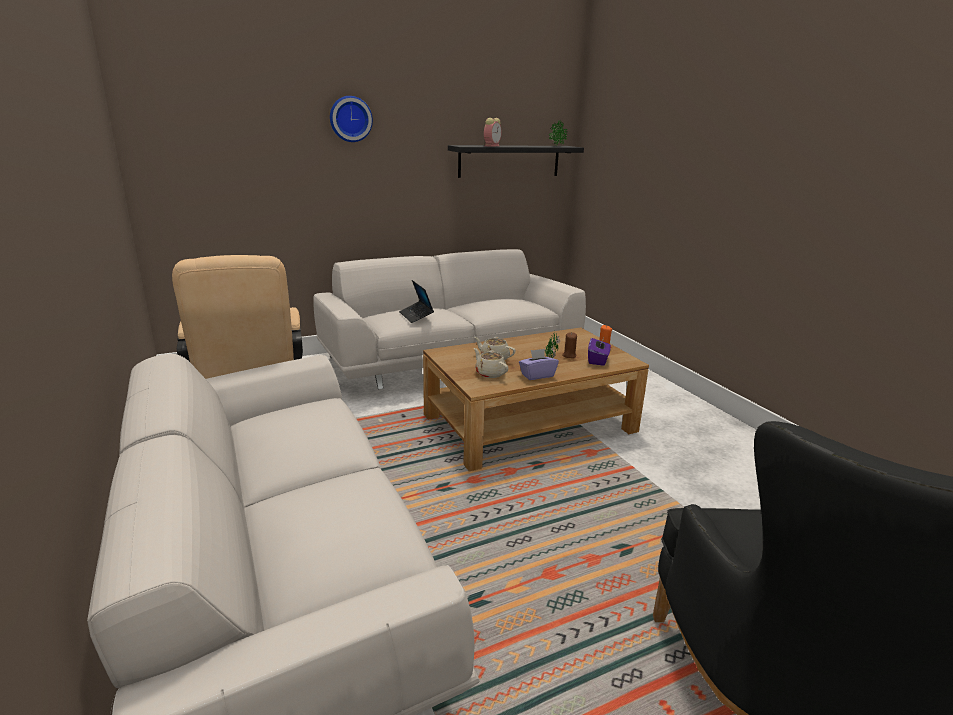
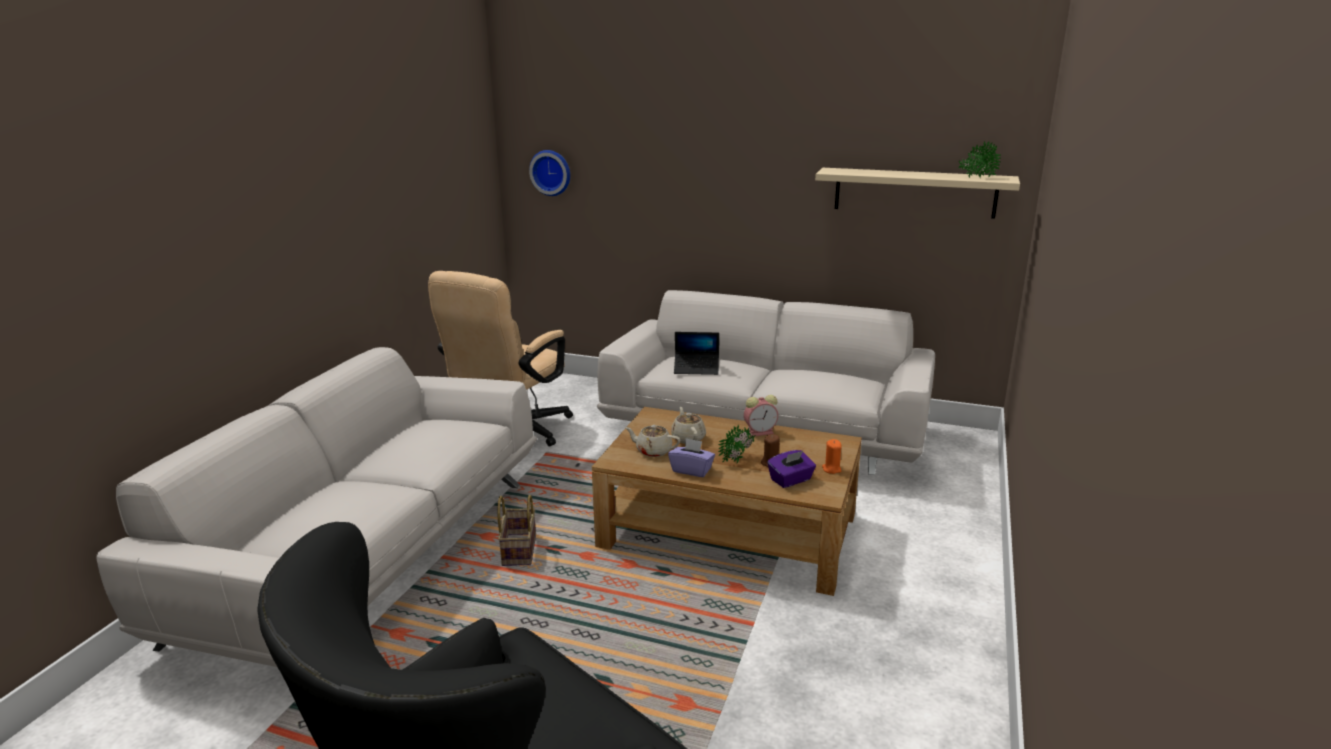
camera: 45 degrees right, 0 degrees up
wall clock [330,96,373,142] -> wall clock moved to [529,150,570,196]
laptop [399,280,434,323] -> laptop turned 105 degrees counterclockwise [674,332,719,375]
black shelf [448,145,584,178] -> beige shelf [815,168,1020,219]
beige teapot [474,348,508,378] -> beige teapot turned 75 degrees counterclockwise [625,425,680,457]
alarm clock [484,118,502,147] -> alarm clock moved to [744,395,778,437]
none -> basket [497,495,536,566]

